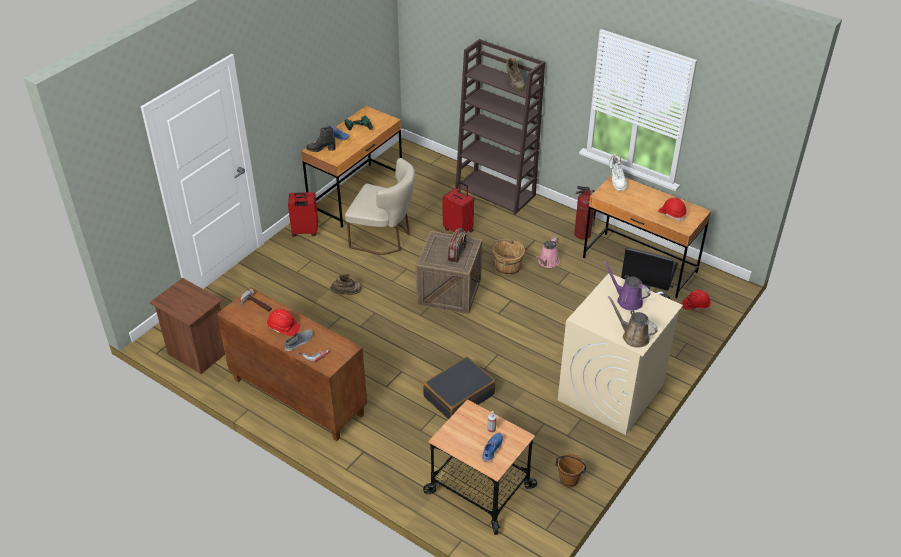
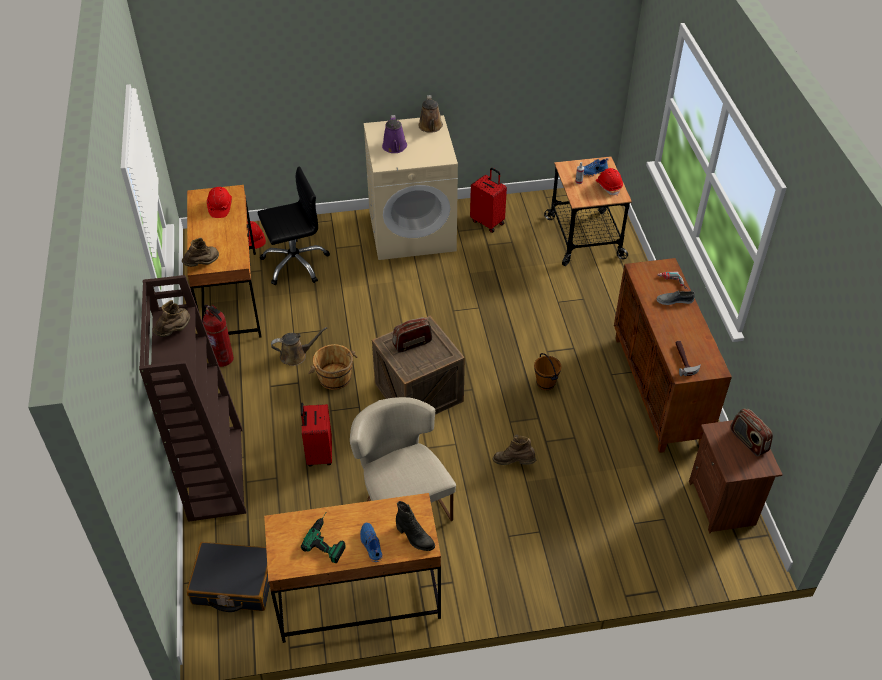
camera: 135 degrees left, 5 degrees up
red hard hat [267,309,300,336] -> red hard hat moved to [596,168,623,196]
red suitcase [288,192,318,237] -> red suitcase moved to [470,168,507,233]
black suitcase [423,357,496,419] -> black suitcase moved to [187,542,270,612]
pink watering can [536,237,560,268] -> brown watering can [271,327,327,366]
brown bucket [556,453,586,488] -> brown bucket moved to [534,353,562,390]
white boot [609,154,627,191] -> brown boot [182,238,219,267]
none -> radio [731,409,773,456]

